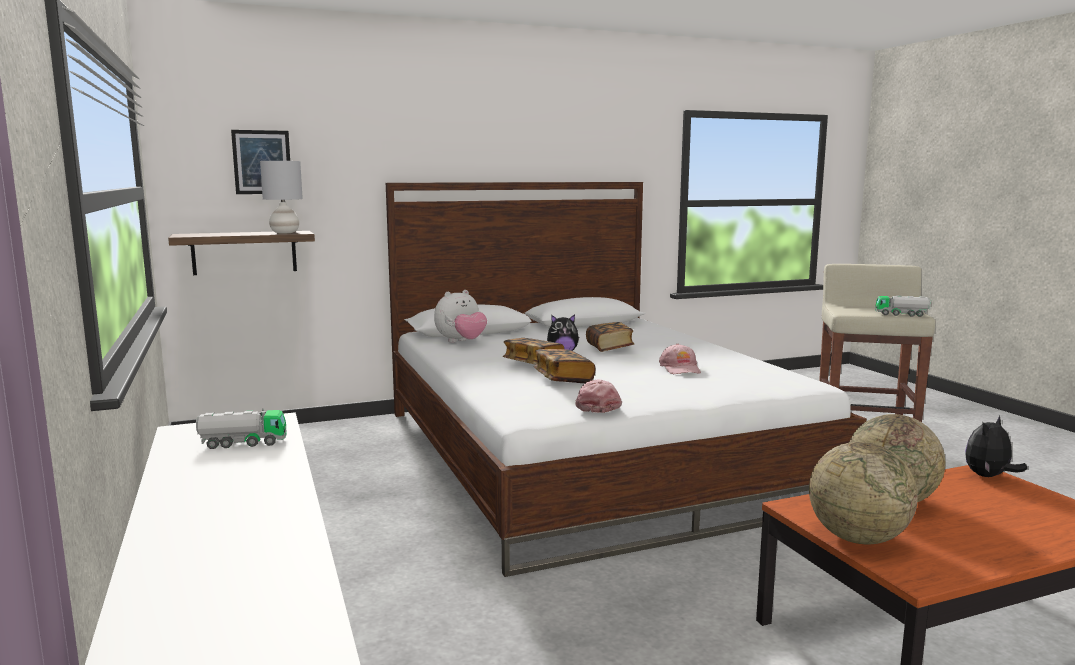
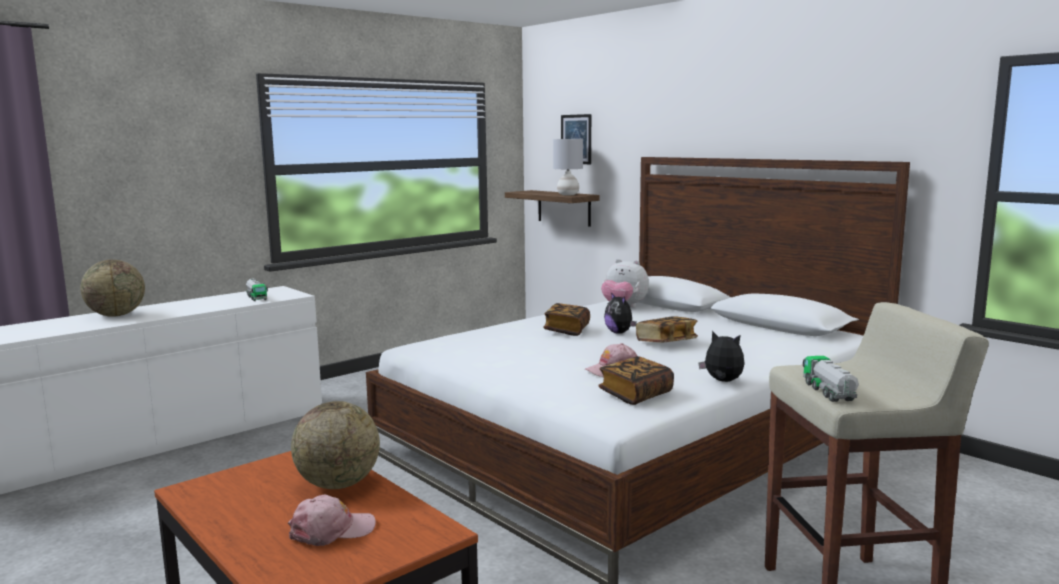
camera: 70 degrees right, 0 degrees up
book [534,349,595,383] -> book moved to [598,356,674,405]
pink cap [575,380,622,413] -> pink cap moved to [288,494,376,546]
globe [809,442,918,544] -> globe moved to [80,260,145,317]
plush toy [965,415,1027,477] -> plush toy moved to [699,331,745,382]

